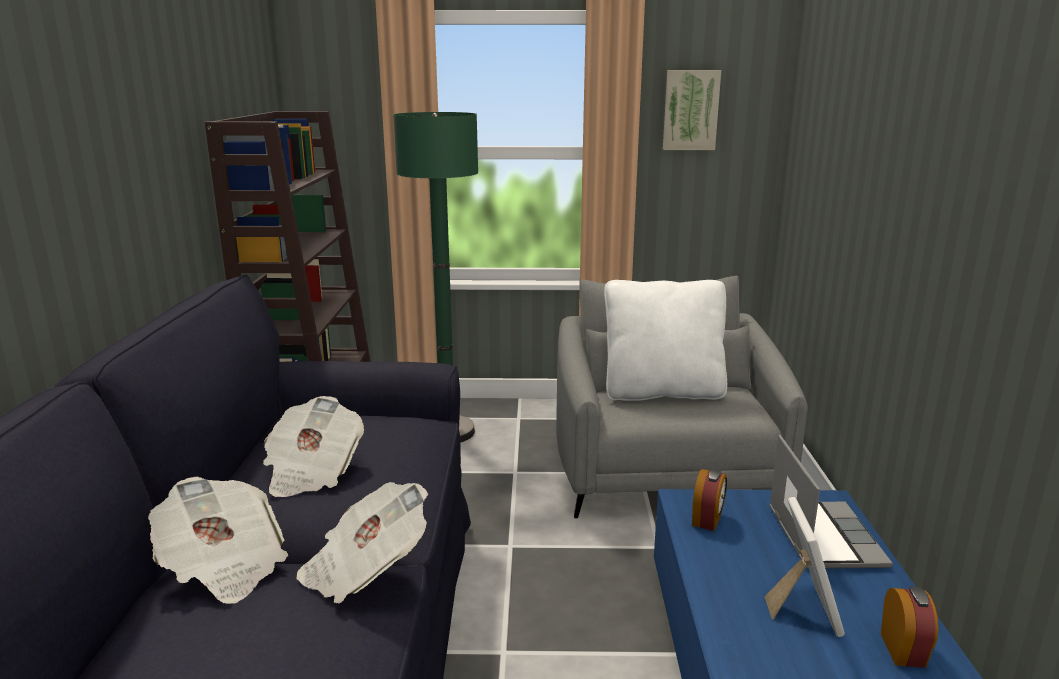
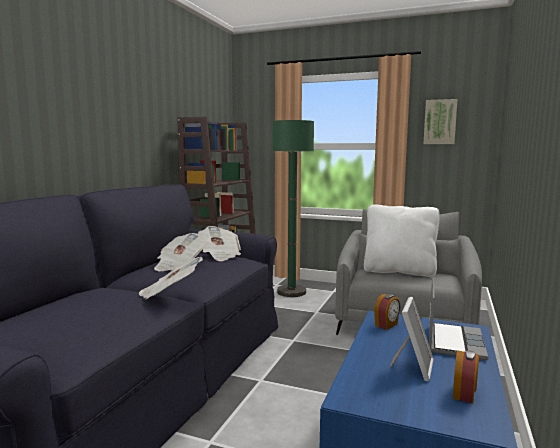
camera: 20 degrees right, 10 degrees down
newspaper [148,477,288,604] -> newspaper moved to [198,226,241,261]

